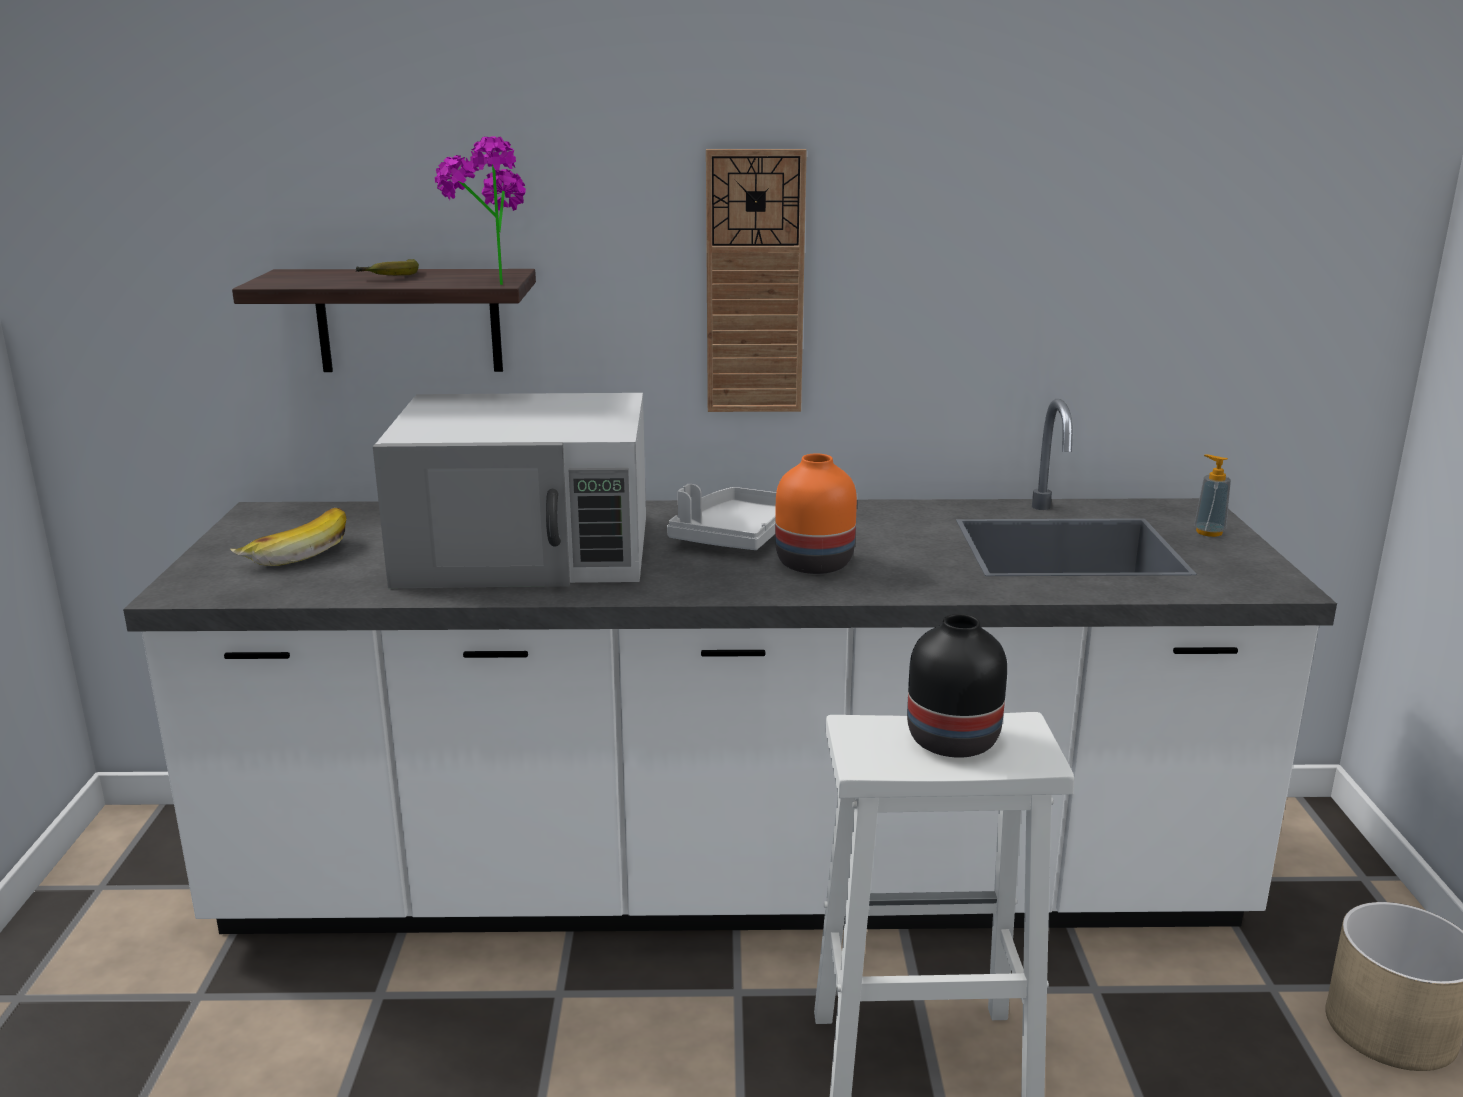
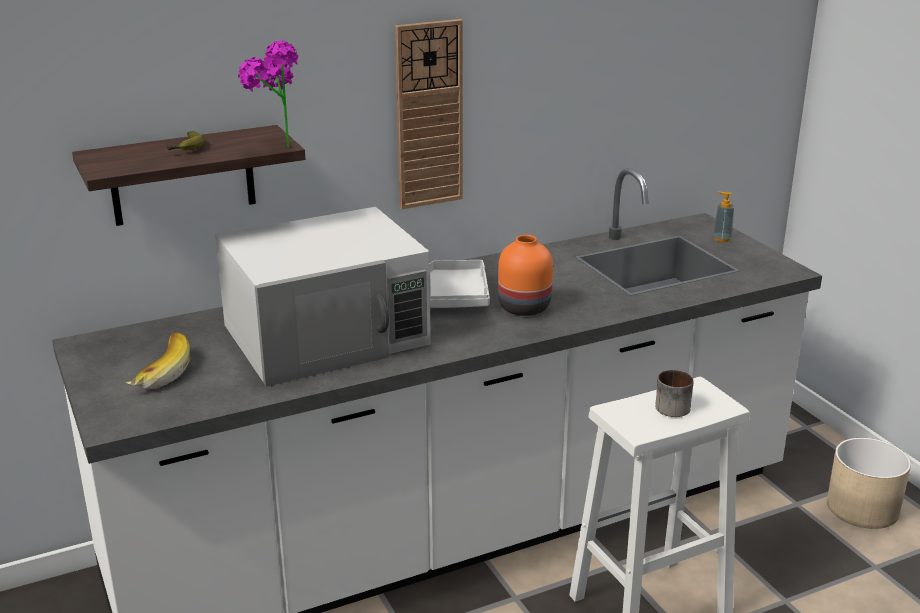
camera: 25 degrees left, 5 degrees up
black vase [907,614,1007,758] -> mug [655,370,694,417]

